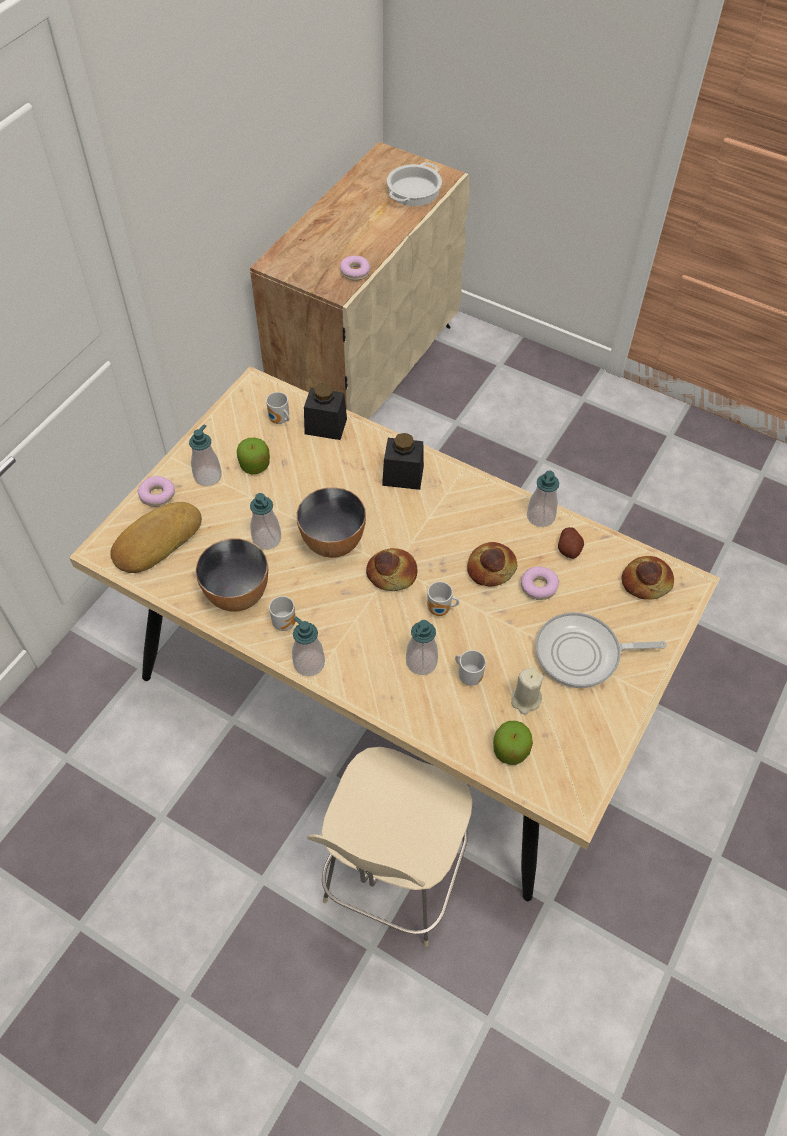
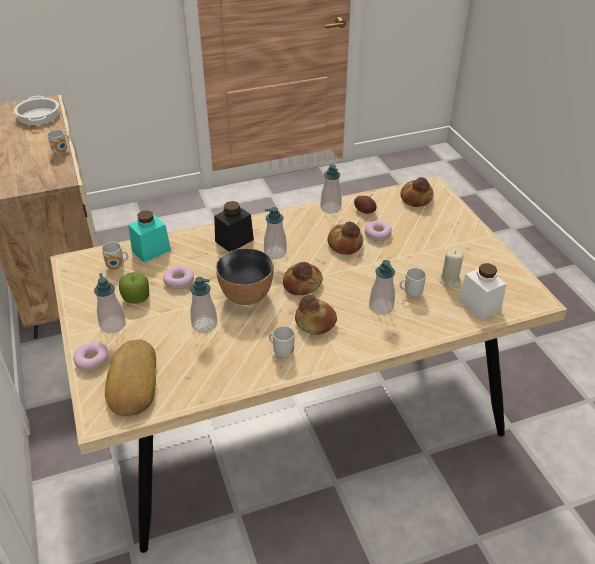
camera: 50 degrees left, 15 degrees down
bowl [195,539,268,612] -> none
soap dispenser [292,616,325,676] -> soap dispenser moved to [264,207,287,259]
black jar [304,383,347,440] -> turquoise jar [128,210,171,262]
beige stool [307,747,473,947] -> none
donut [340,256,370,281] -> donut moved to [163,266,194,289]
mug [427,581,459,616] -> mug moved to [47,130,70,154]
apple [493,721,533,765] -> white jar [458,263,506,320]
frying pan [536,612,667,688] -> none
none -> bread [295,295,337,335]

